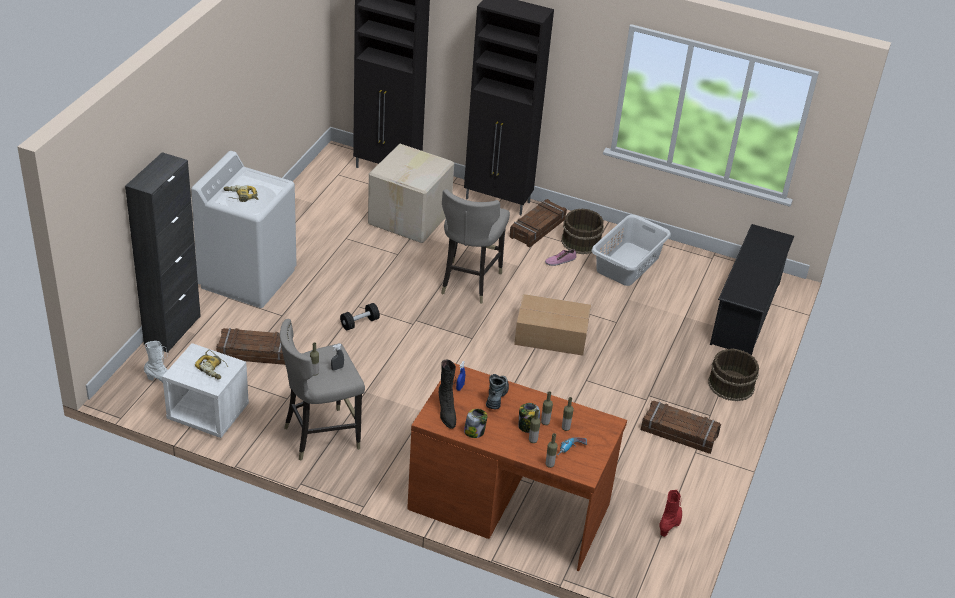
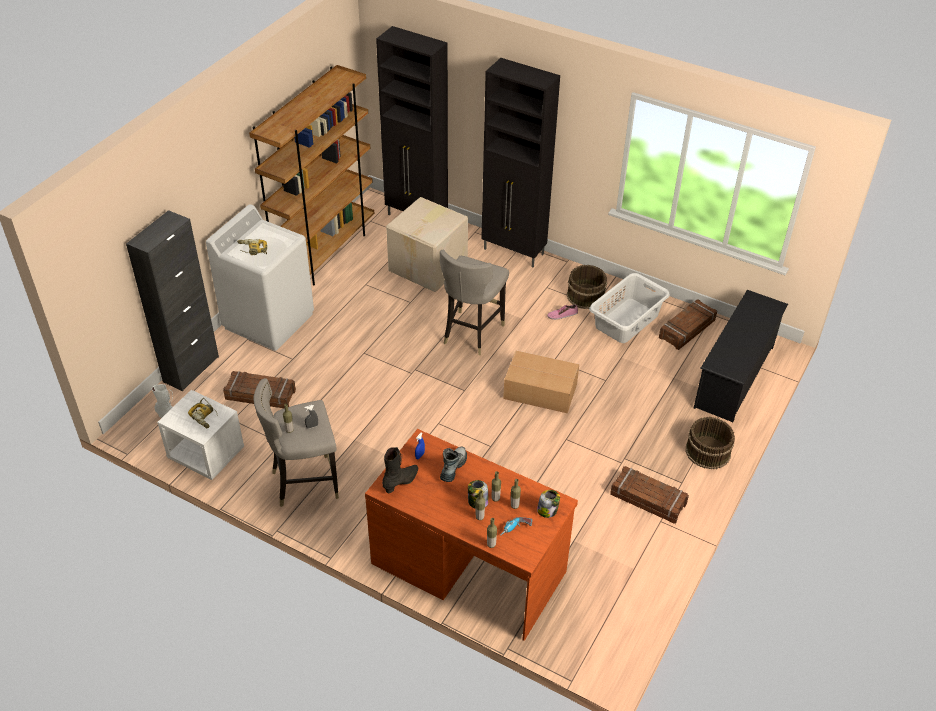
camera: 10 degrees right, 5 degrees up
black dumbbell [340,303,380,330] -> none
black boot [439,360,456,429] -> black boot turned 135 degrees counterclockwise [382,447,418,494]
jar [464,409,487,438] -> jar moved to [537,490,560,518]
crate [509,199,567,247] -> crate moved to [659,299,717,350]
red boot [659,490,682,537] -> none
none -> brown bookcase [249,65,375,285]

